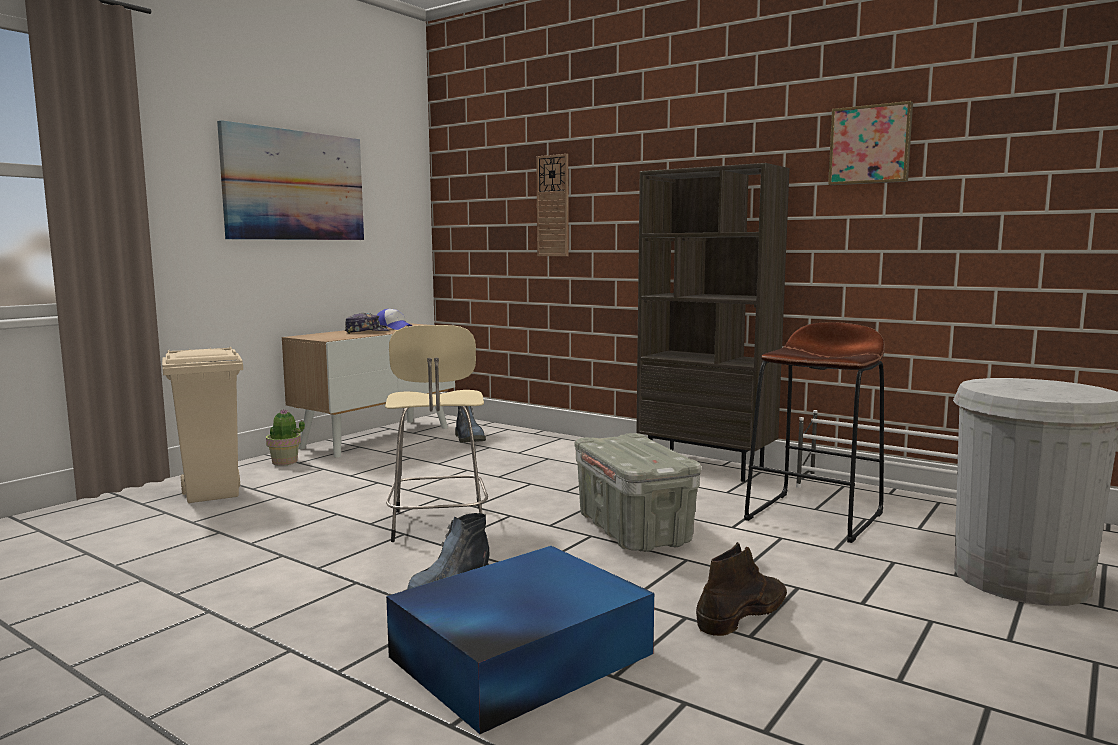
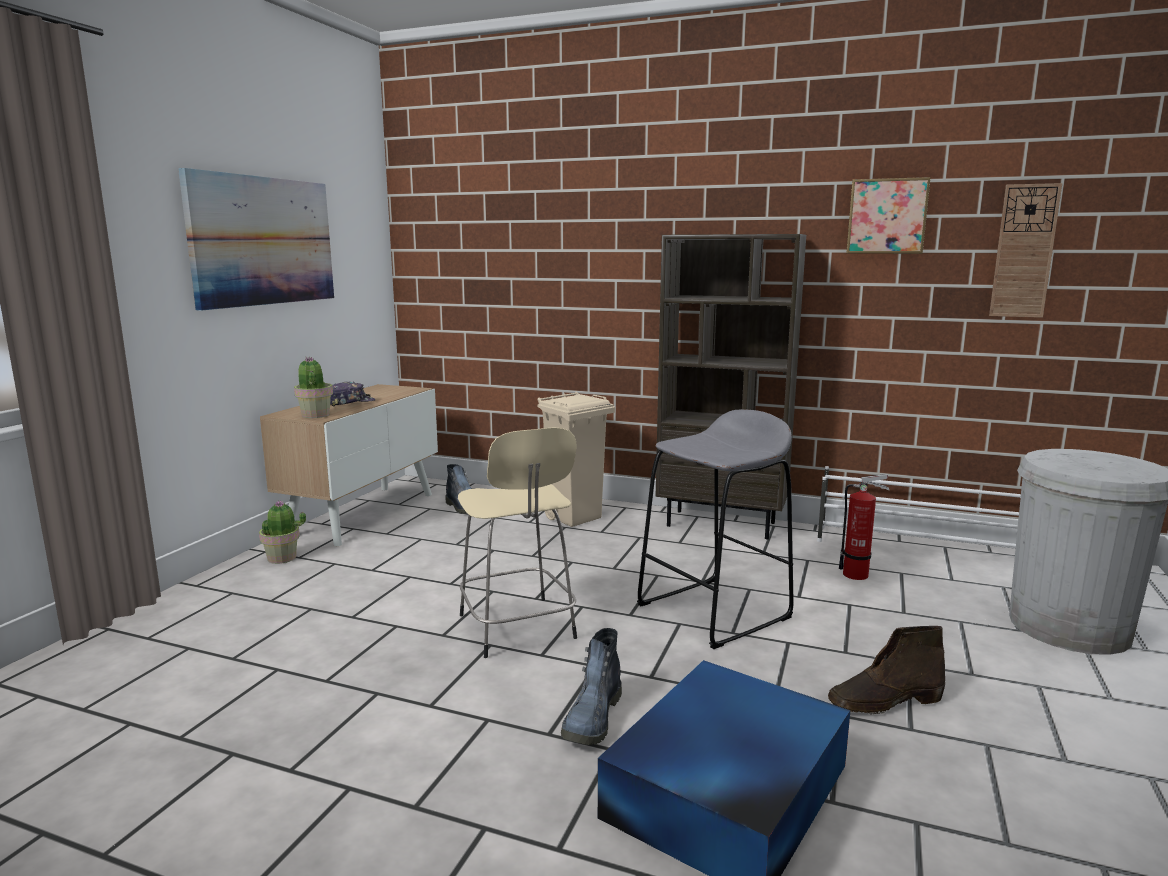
camera: 15 degrees left, 5 degrees up
beige trash can [162,347,243,503] -> beige trash can moved to [538,392,615,527]
cap [377,309,413,330] -> none
wall clock [536,154,568,256] -> wall clock moved to [989,183,1062,318]
grey storage box [575,433,701,552] -> grey stool [637,410,794,649]
brown boot [696,542,787,636] -> brown boot turned 135 degrees counterclockwise [828,626,945,715]
brown stool [744,322,885,543] -> fire extinguisher [839,474,890,580]
none -> potted plant [294,357,333,418]

